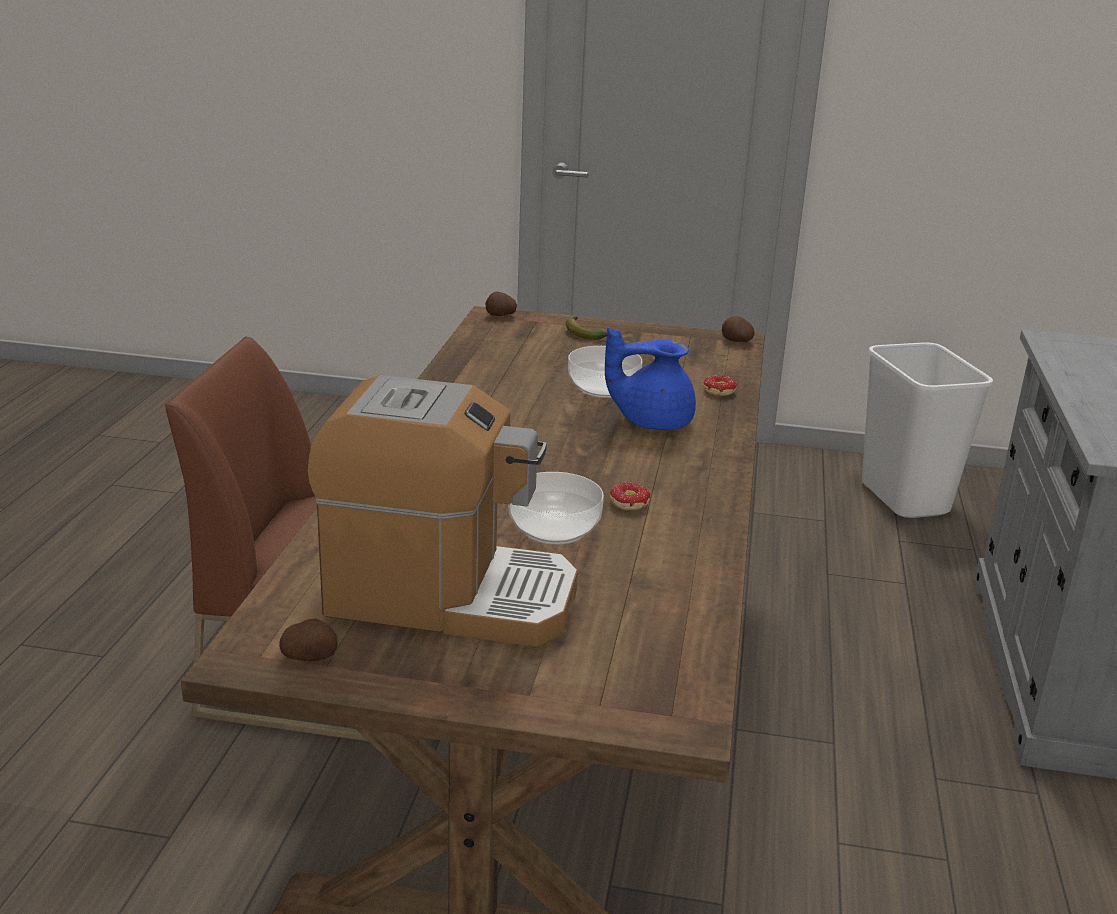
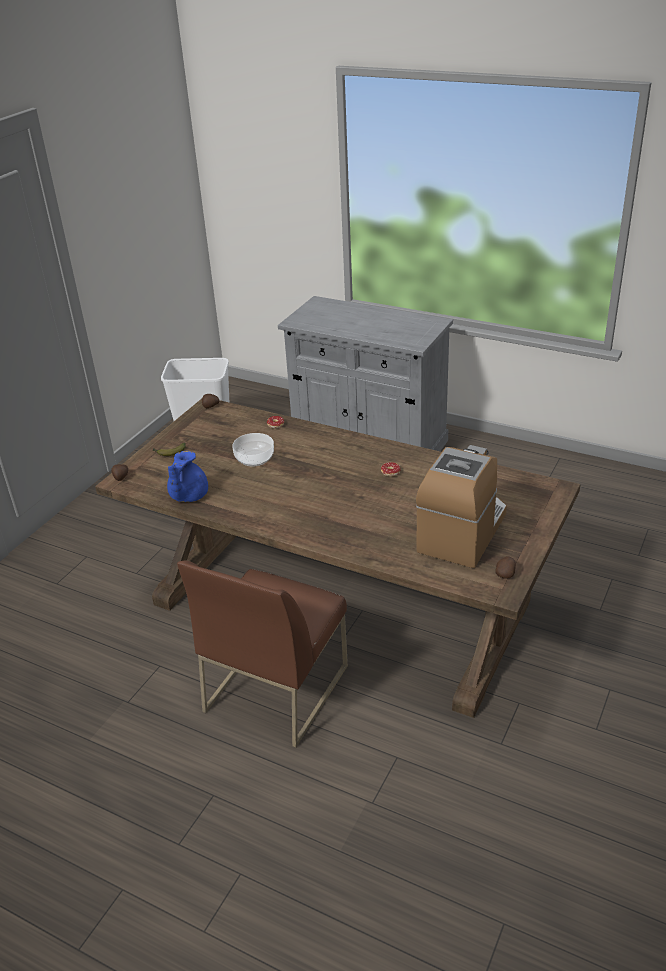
camera: 70 degrees left, 10 degrees up
bowl [508,472,604,545] -> none
blue teapot [605,327,696,430] -> blue teapot moved to [167,451,208,502]

